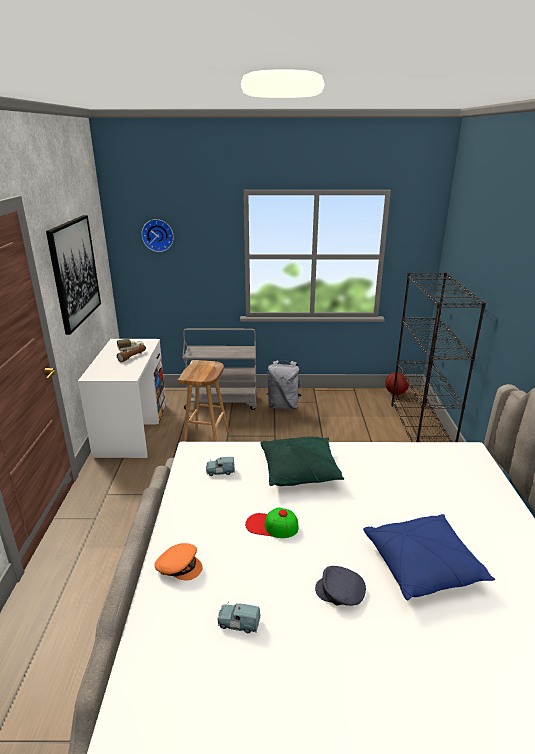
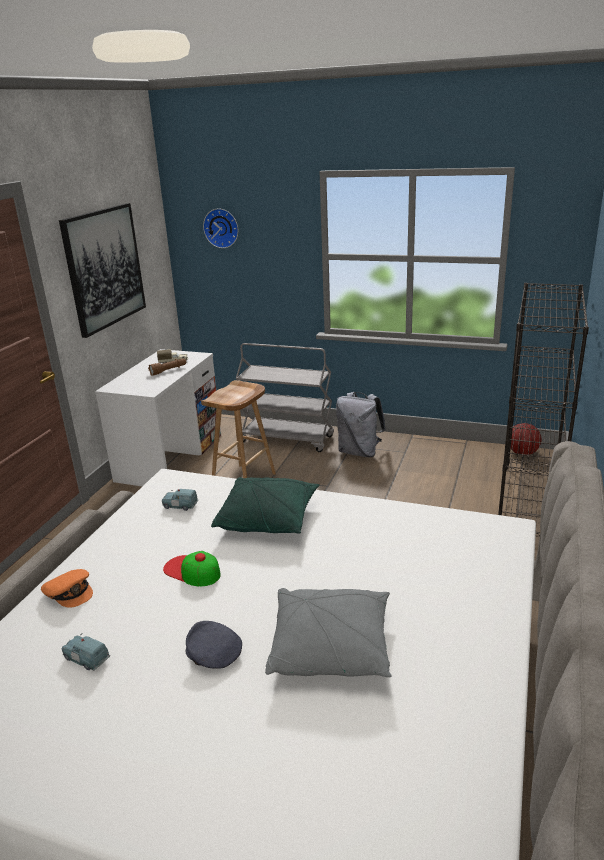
camera: 20 degrees right, 0 degrees up
blue pillow [363,514,495,601] -> grey pillow [265,588,392,677]

